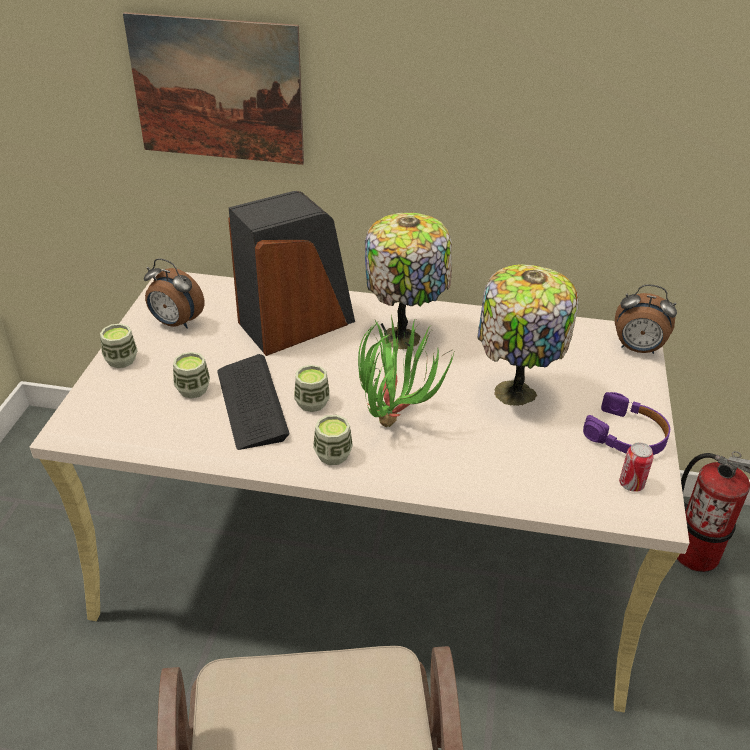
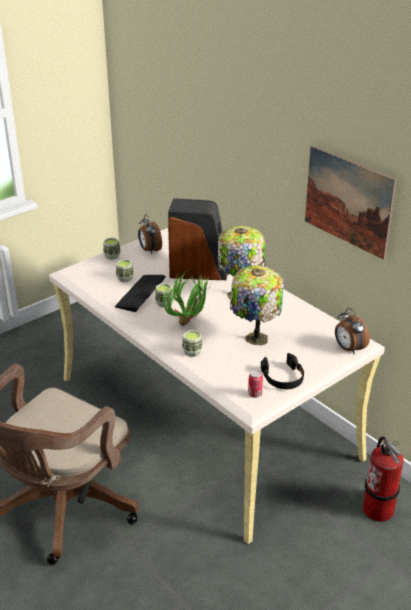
camera: 40 degrees right, 5 degrees down
picture [123,12,304,165] -> picture moved to [305,145,397,260]
cup [313,415,353,465] -> cup moved to [182,330,203,357]
purple headphones [583,392,670,455] -> black headphones [261,353,304,389]

